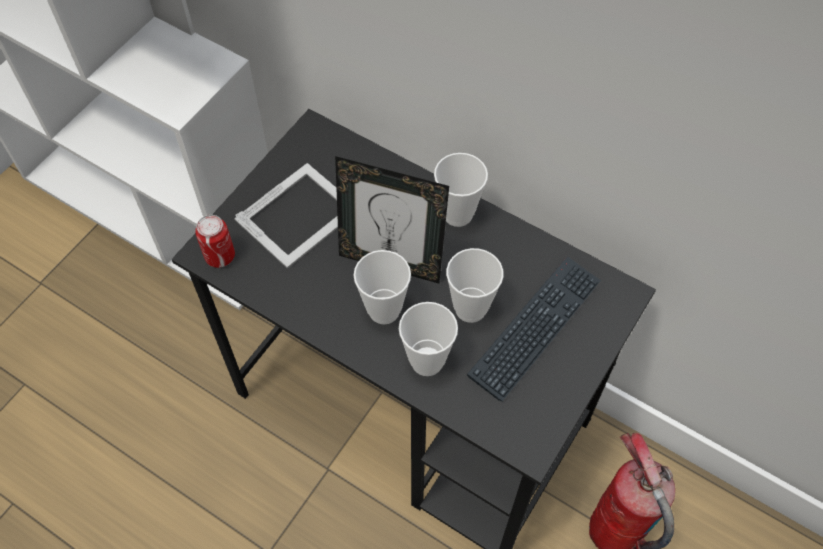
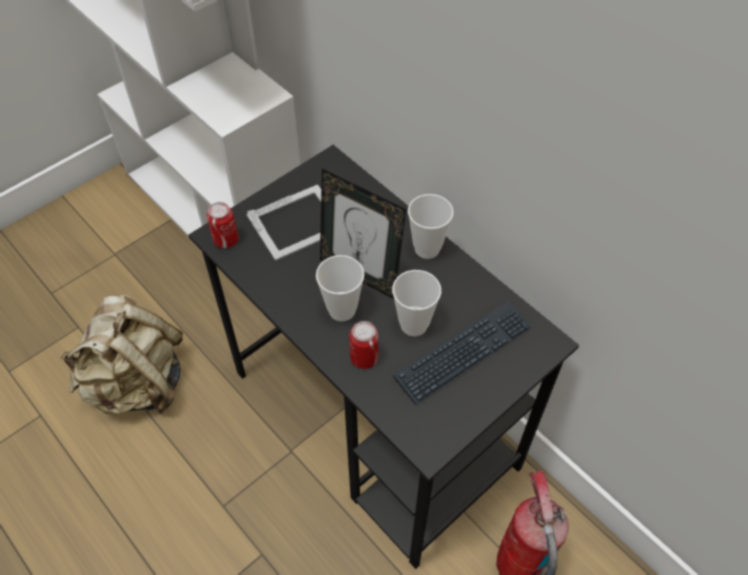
camera: 15 degrees right, 5 degrees down
cup [399,302,458,376] -> can [349,321,379,369]
none -> beige backpack [61,294,183,414]

